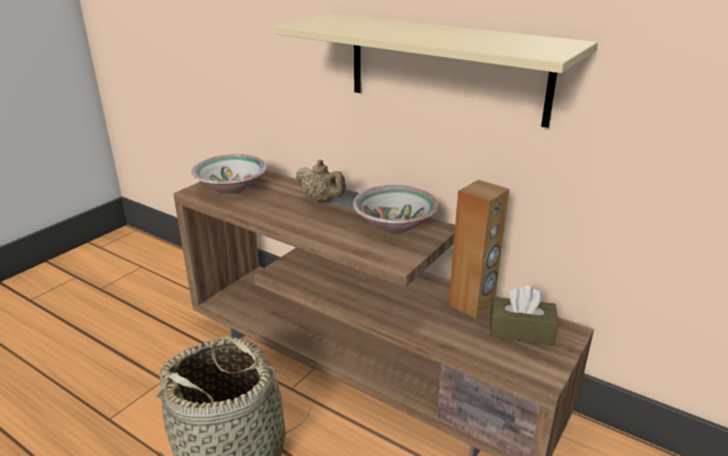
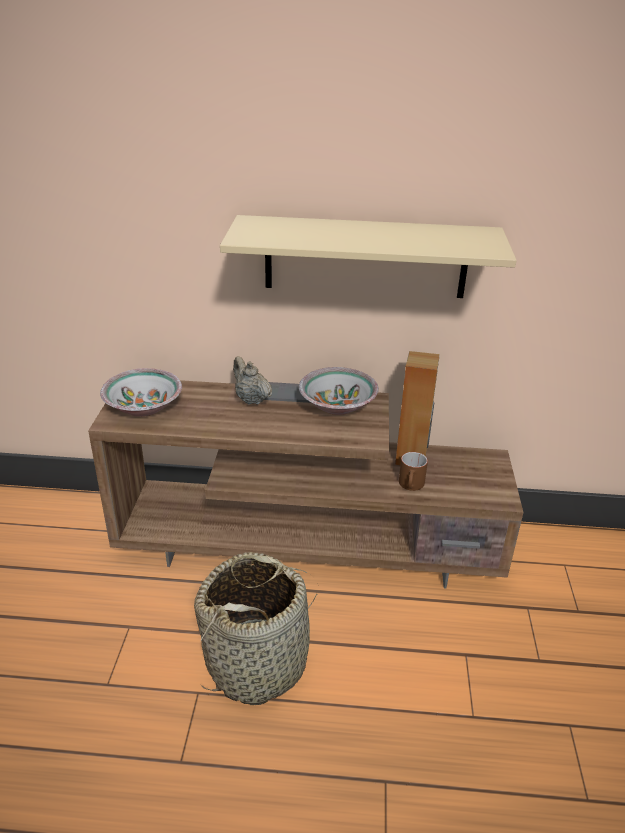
camera: 30 degrees left, 5 degrees up
beige teapot [296,159,346,203] -> beige teapot turned 135 degrees counterclockwise [233,356,272,405]
brown tissue box [490,286,558,345] -> none
none -> brown mug [399,452,428,491]

